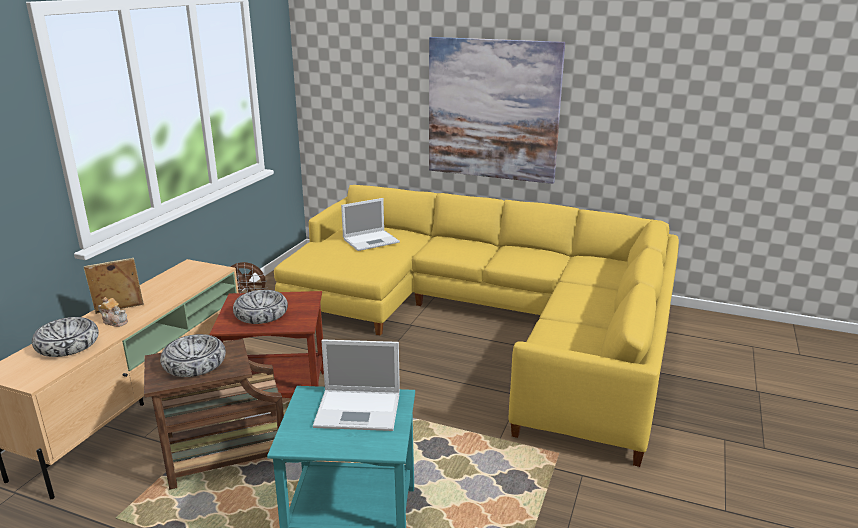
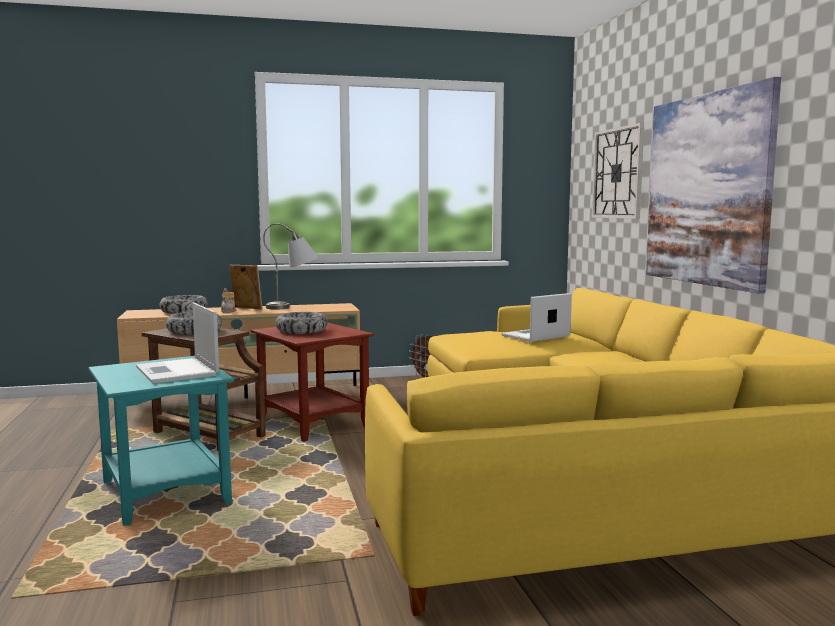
camera: 55 degrees right, 15 degrees down
laptop [341,198,400,251] -> laptop turned 120 degrees clockwise [501,293,572,342]
none -> grey table lamp [263,223,319,309]
none -> wall clock [592,123,644,219]

